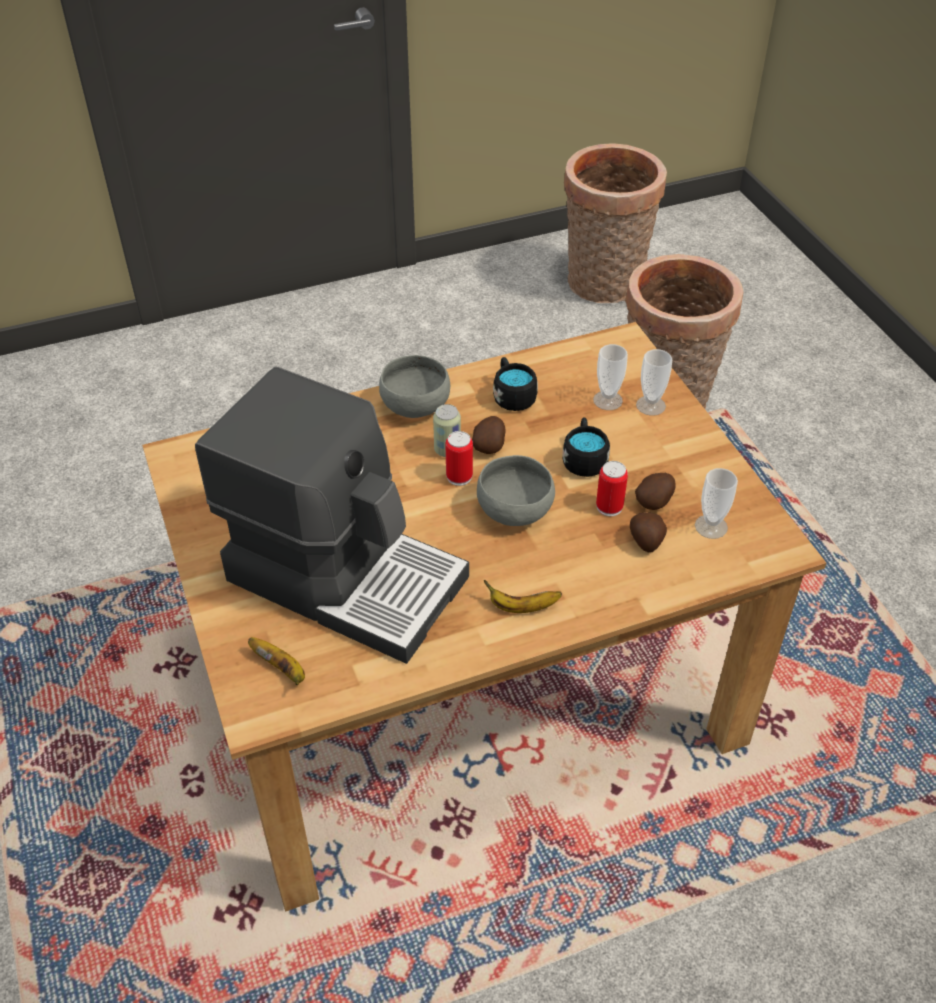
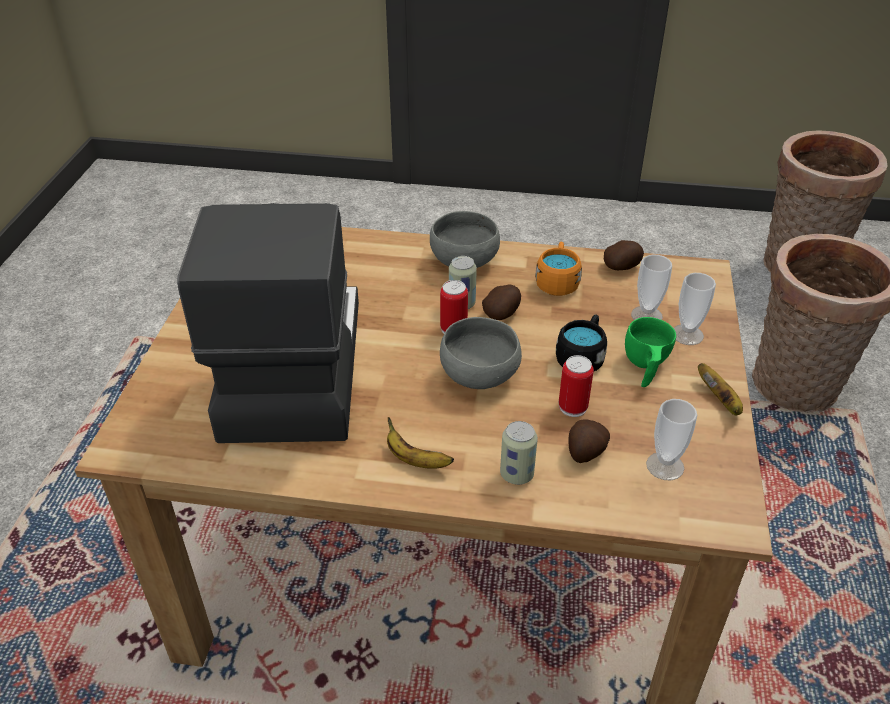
camera: 30 degrees right, 5 degrees down
coffee machine [195,367,469,664] -> coffee machine turned 150 degrees counterclockwise [177,203,359,443]
banana [248,637,305,685] -> banana moved to [698,363,743,415]
black mug [493,357,538,411] -> orange mug [536,241,582,296]
potato [635,473,676,510] -> potato moved to [604,240,644,270]
none -> can [500,421,538,485]
none -> green cup [625,317,676,387]

